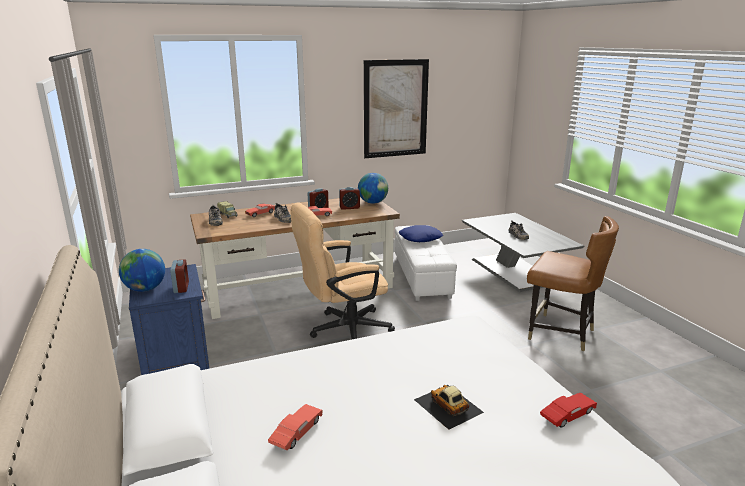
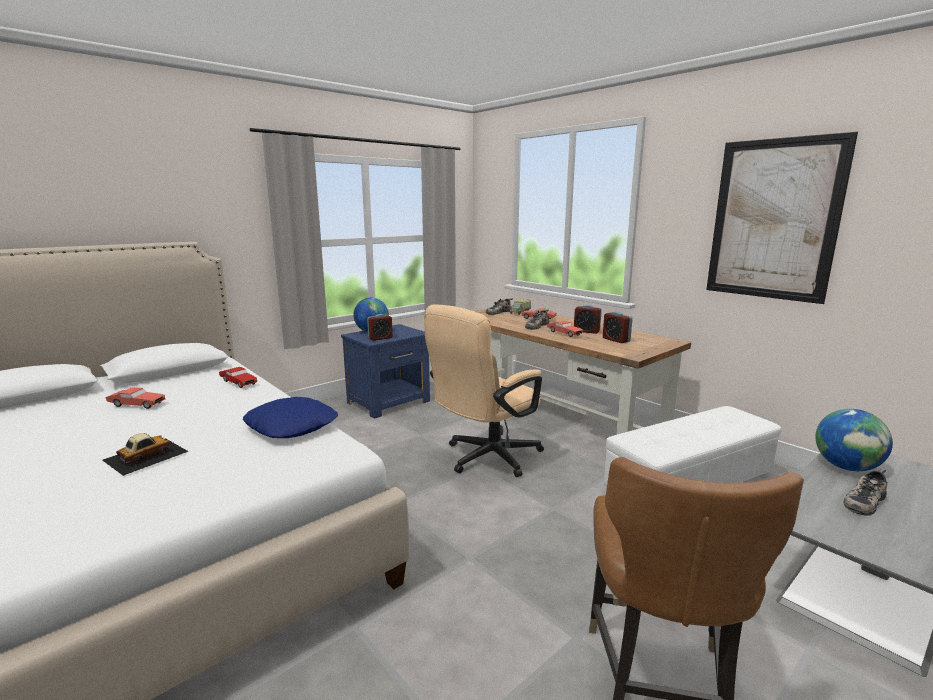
camera: 70 degrees right, 5 degrees down
beige office chair [290,203,395,339] -> beige office chair turned 90 degrees counterclockwise [424,304,544,477]
globe [358,173,388,204] -> globe moved to [815,409,893,471]
blue pillow [399,225,443,242] -> blue pillow moved to [243,397,338,438]
red toy car [540,393,597,428] -> red toy car moved to [219,367,257,388]

